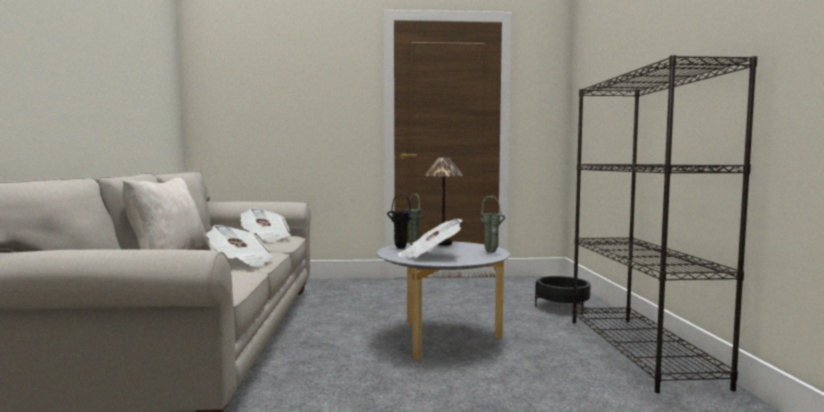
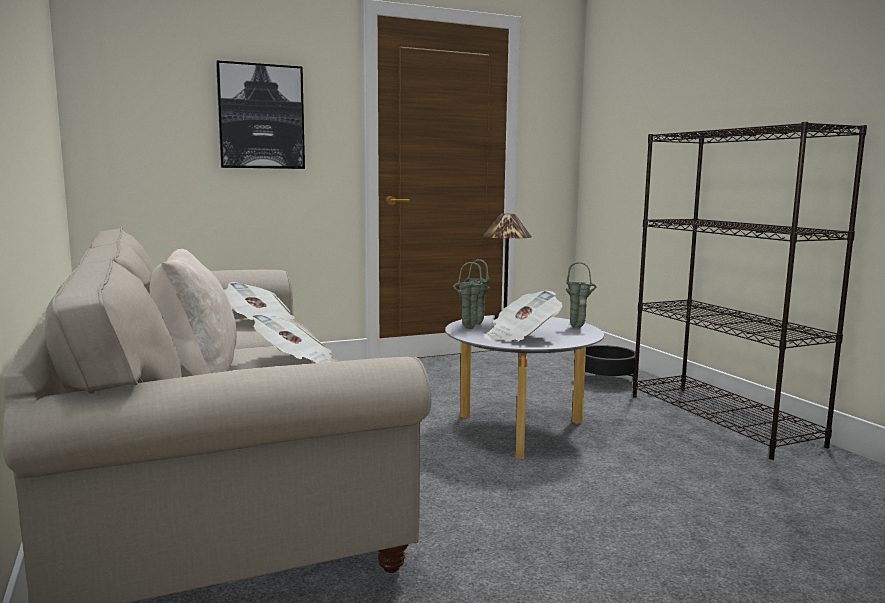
camera: 20 degrees left, 5 degrees up
black vase [387,194,411,249] -> green vase [453,262,483,329]
none -> picture [216,61,305,169]

